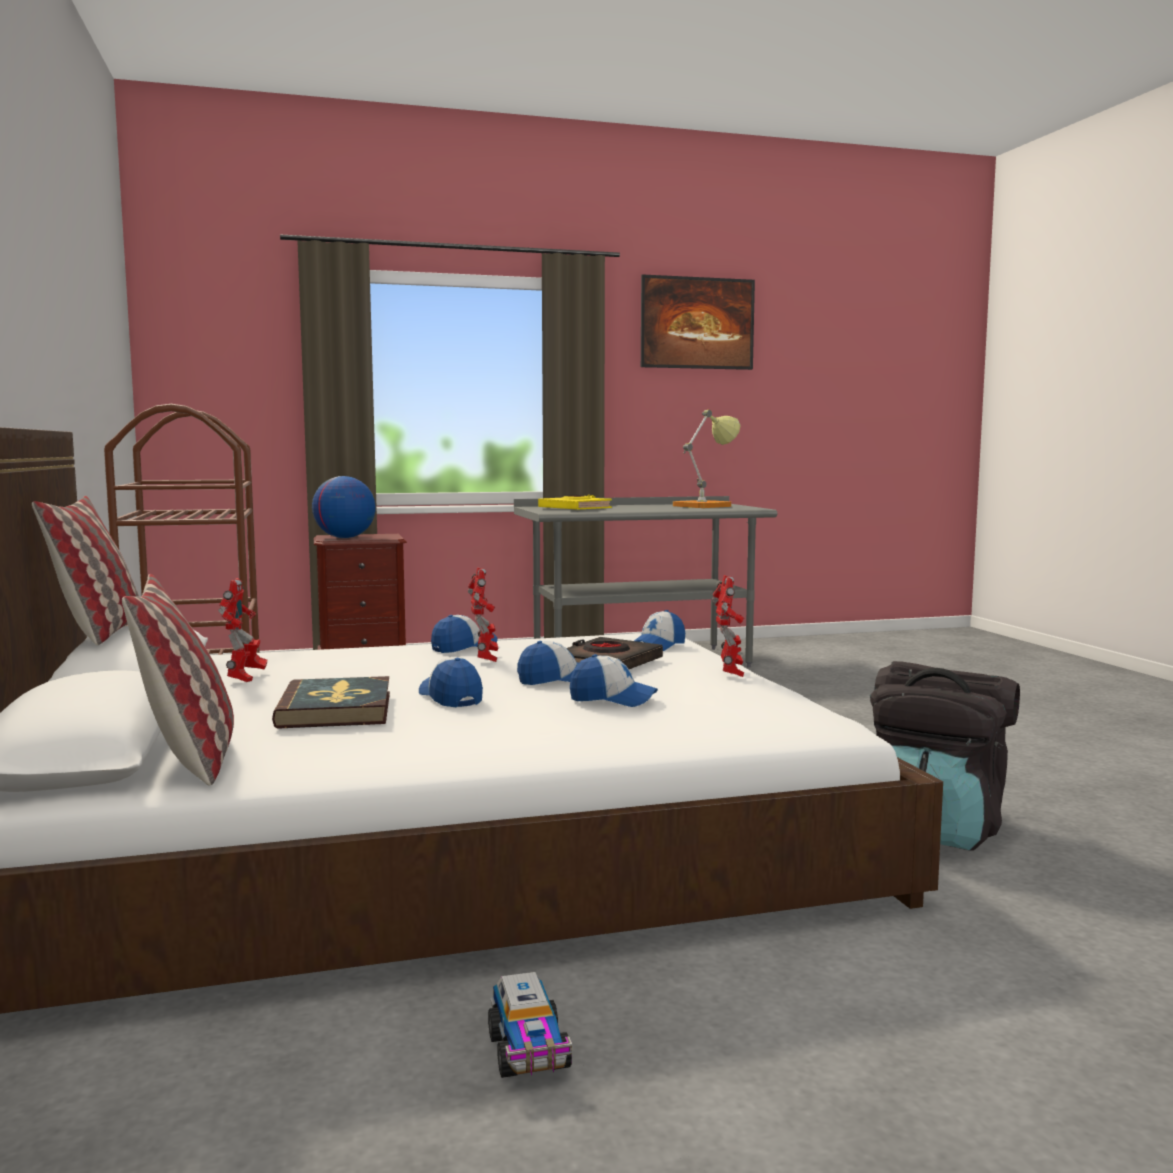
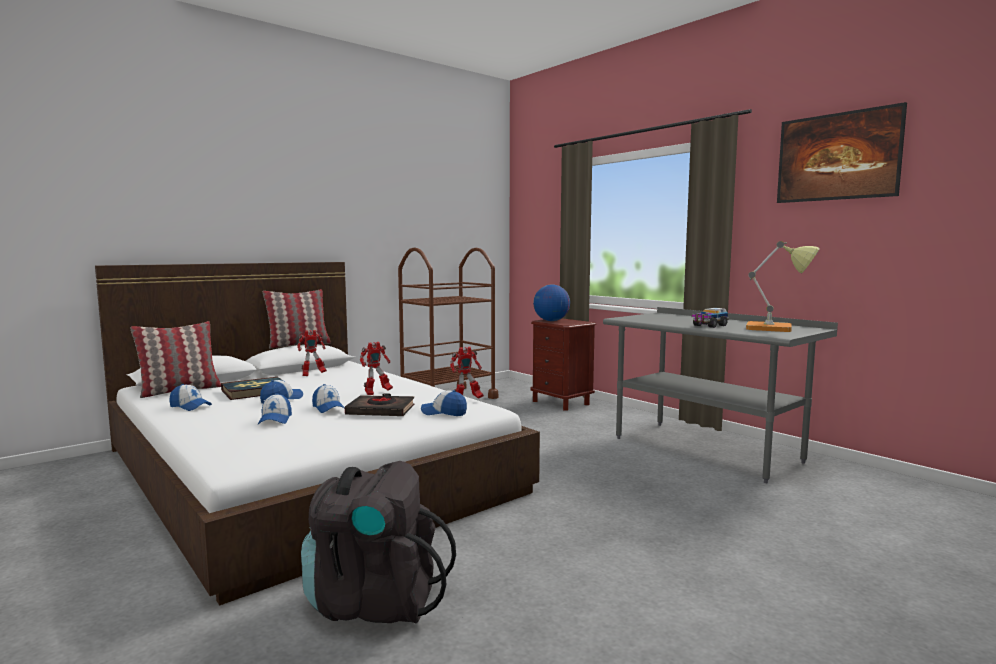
camera: 65 degrees right, 0 degrees up
cap [431,615,497,653] -> cap moved to [169,384,212,411]
toy truck [488,972,572,1078] -> toy truck moved to [691,308,729,328]
yellow book [538,495,612,510] -> none
toy robot [712,575,744,677] -> toy robot moved to [450,347,484,399]

